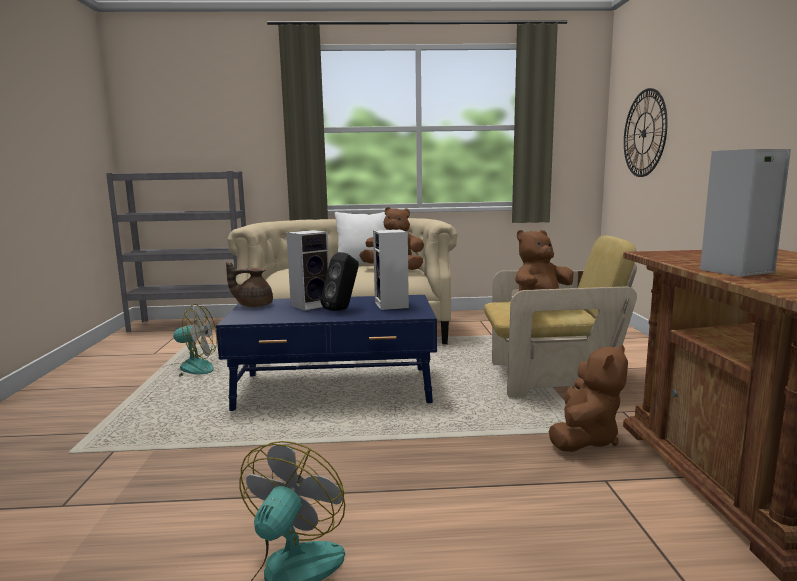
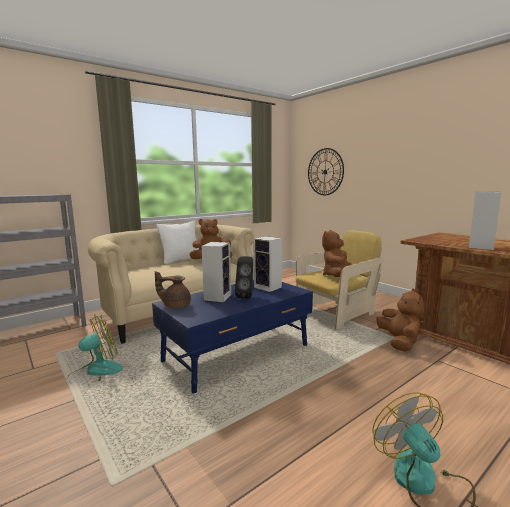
camera: 35 degrees left, 0 degrees up
brown teapot [226,262,273,307] -> brown teapot turned 45 degrees clockwise [155,271,191,308]

